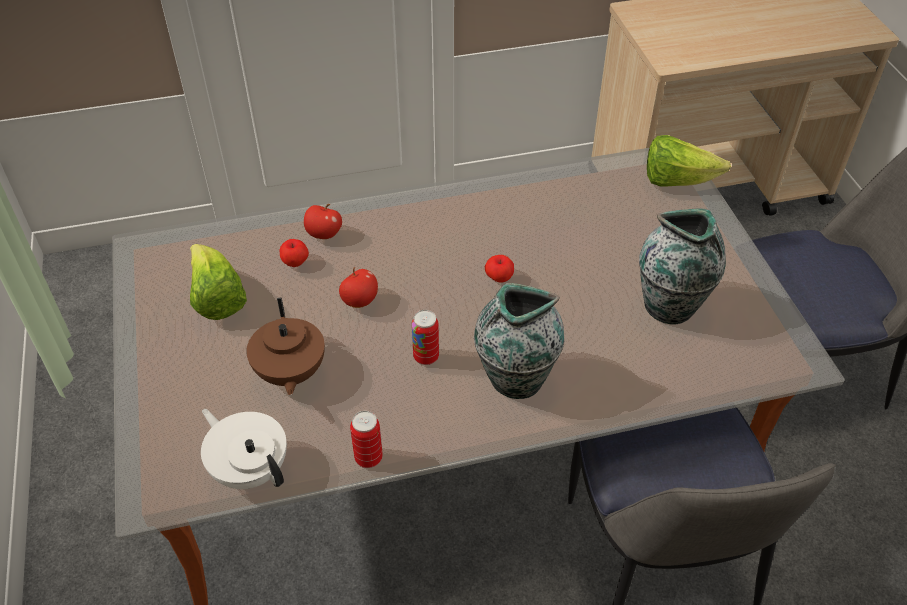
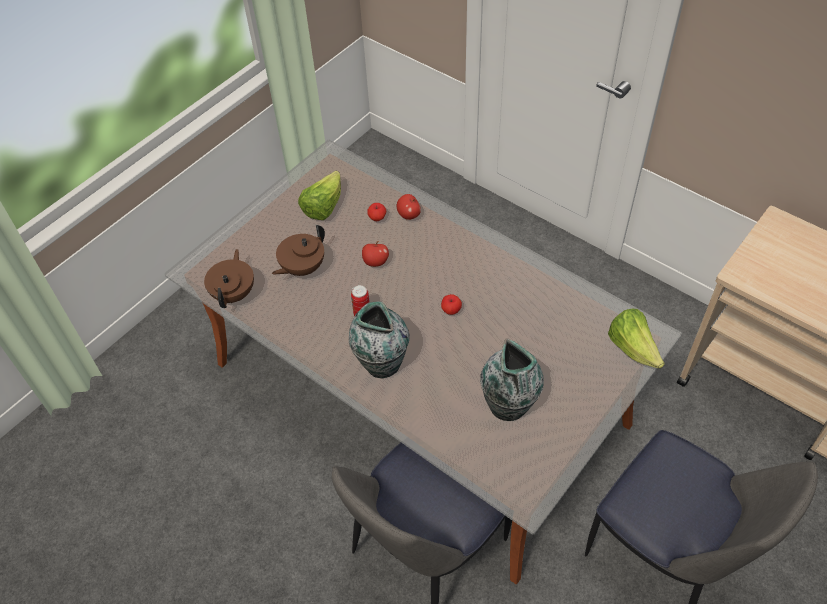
camera: 55 degrees right, 5 degrees up
white teapot [201,409,287,489] -> brown teapot [204,249,254,308]
can [350,411,383,468] -> none

